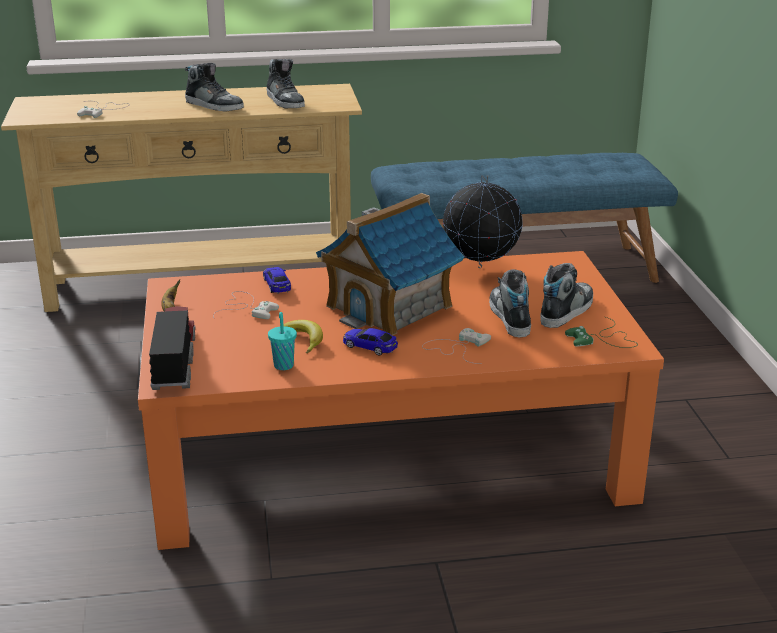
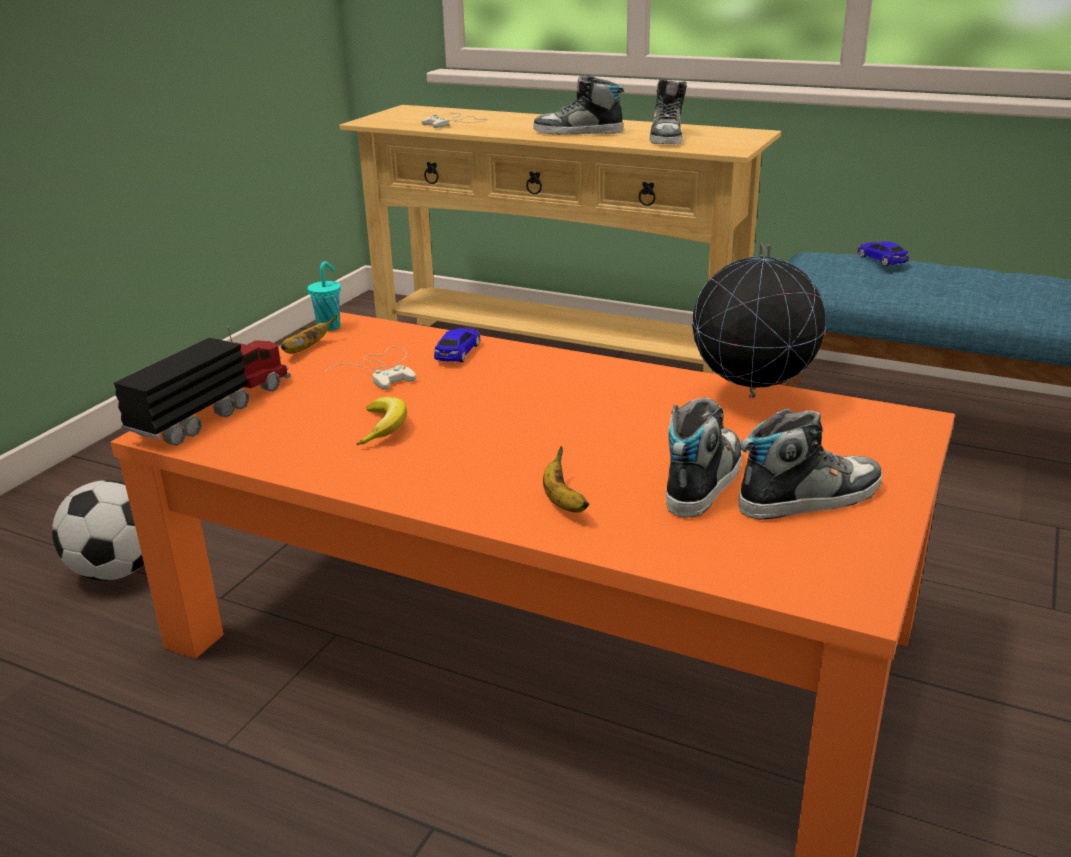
camera: 35 degrees right, 0 degrees up
shoe [185,63,244,112] -> shoe turned 120 degrees clockwise [533,75,624,135]
turquoise cup [268,312,297,370] -> turquoise cup moved to [307,261,341,331]
toy house [316,193,465,336] -> none
toy car [343,328,398,355] -> toy car moved to [857,241,909,266]
white game controller [422,328,491,364] -> banana [543,446,589,513]
green game controller [565,317,638,348] -> none
none -> football [52,480,144,581]

